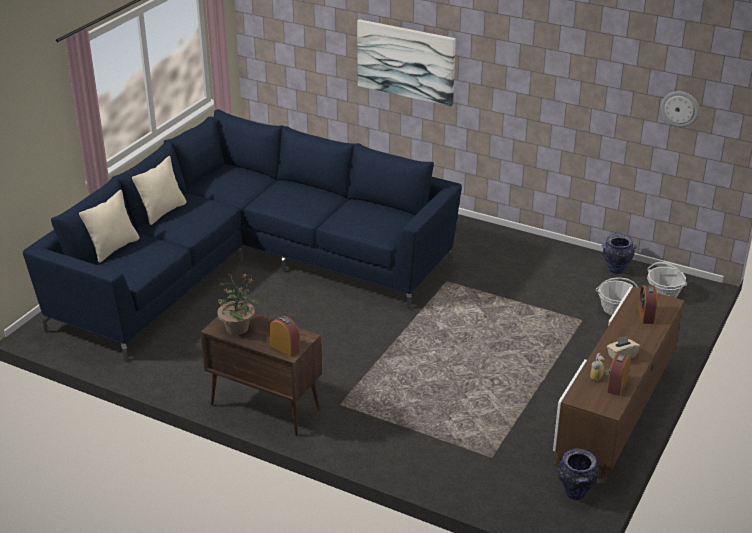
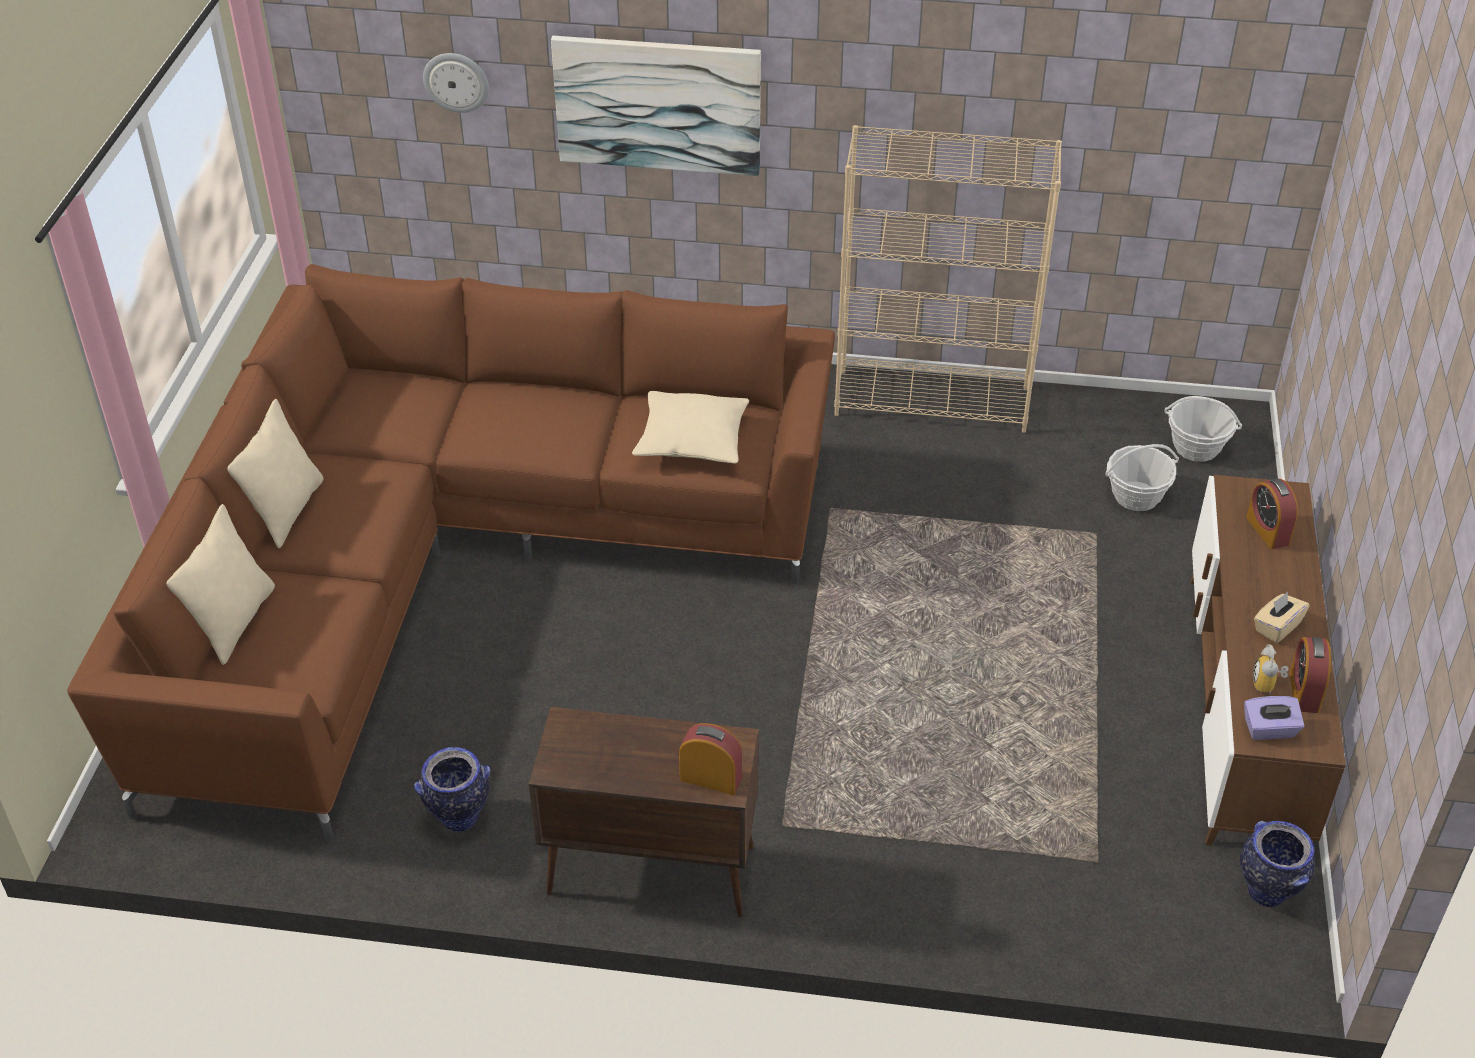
camera: 20 degrees left, 10 degrees up
blue sofa [23,109,462,362] -> brown sofa [67,264,835,843]
potted plant [217,273,259,335] -> none
vase [602,234,637,274] -> vase moved to [414,747,491,832]
wall clock [661,91,699,127] -> wall clock moved to [423,53,489,113]
none -> beige pillow [632,391,749,463]
none -> beige bookcase [834,125,1062,433]
none -> purple tissue box [1244,696,1304,740]

